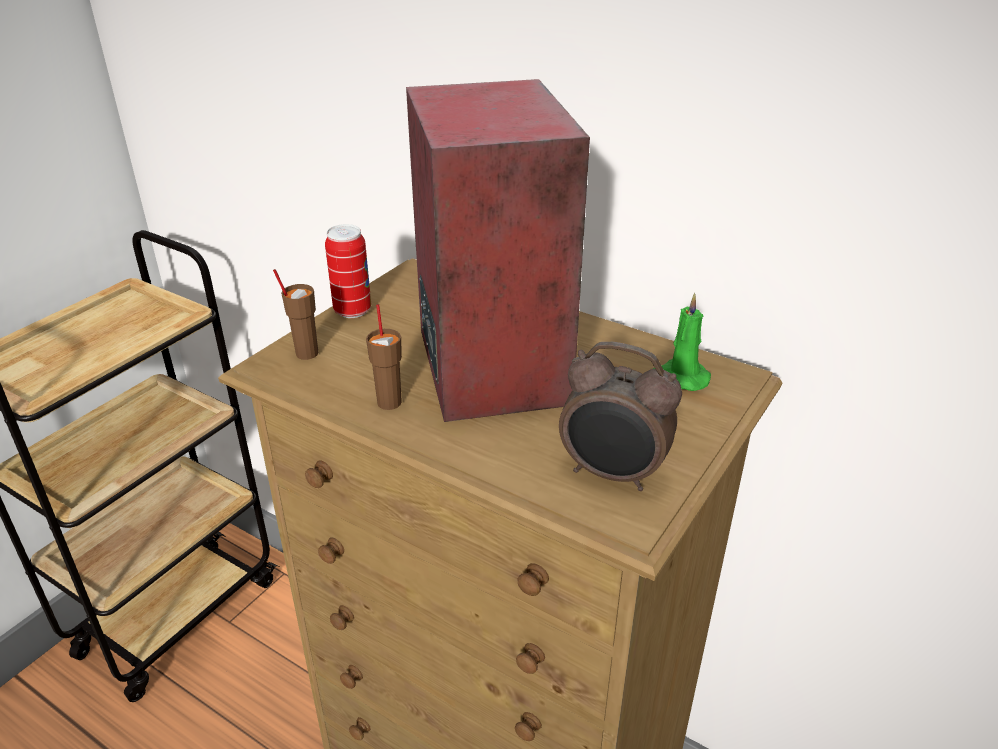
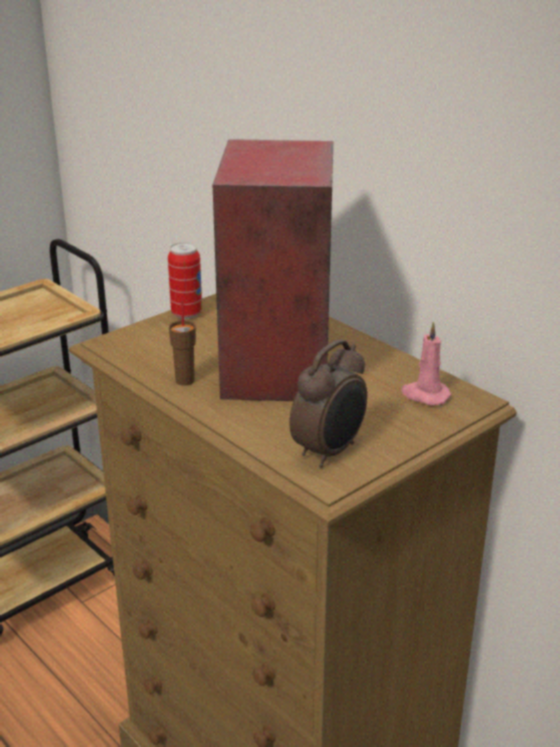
camera: 15 degrees right, 5 degrees down
brown cup [273,269,318,360] -> none
alarm clock [559,342,682,491] -> alarm clock turned 90 degrees counterclockwise [289,339,367,468]
green candle [653,293,711,391] -> pink candle [401,322,451,405]

